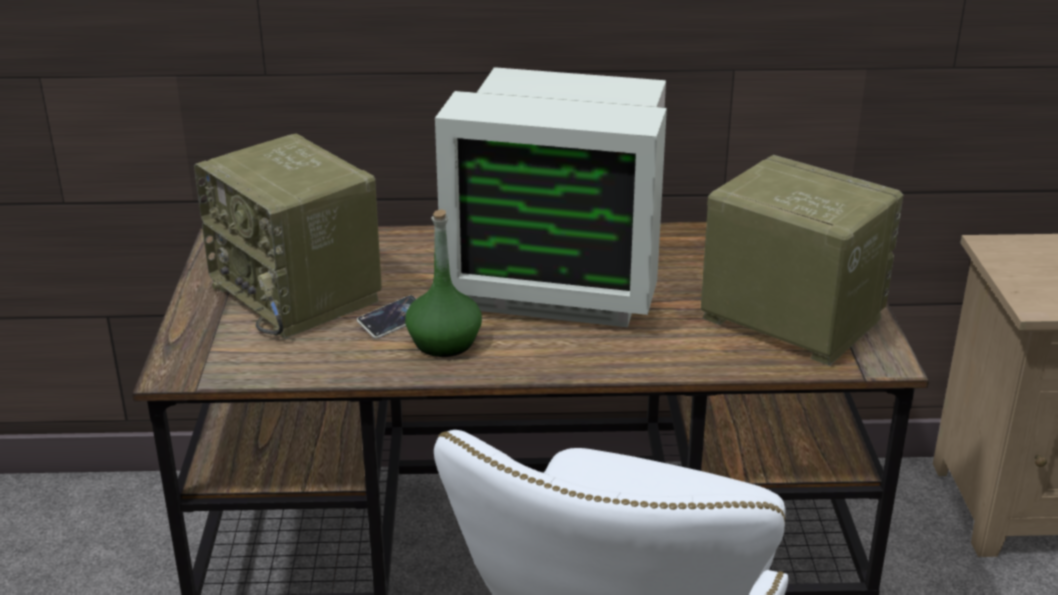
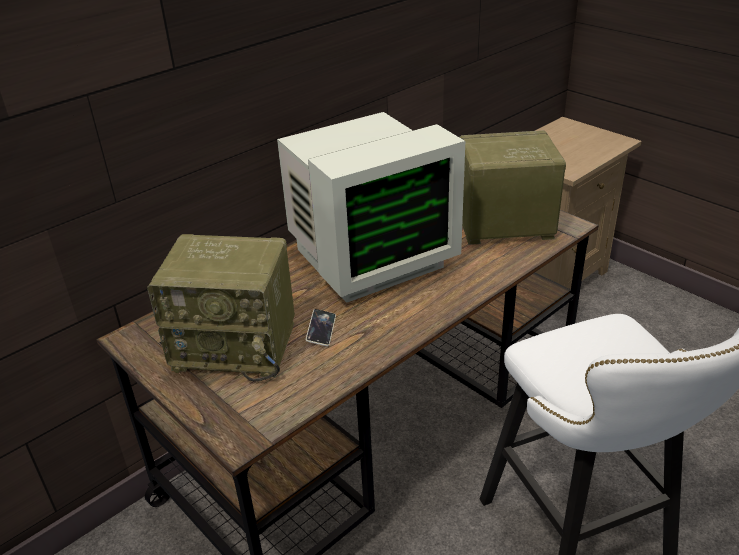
camera: 40 degrees left, 5 degrees up
green bottle [405,209,482,357] -> none

